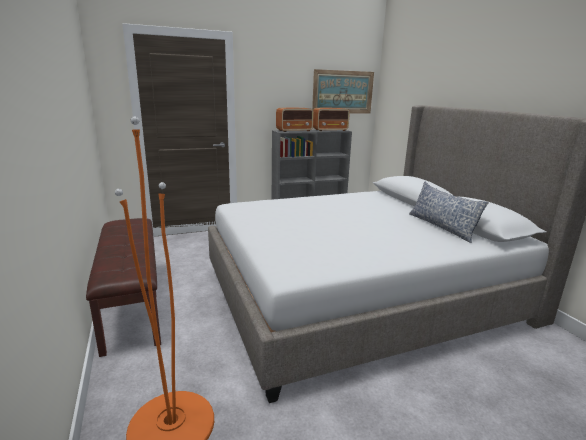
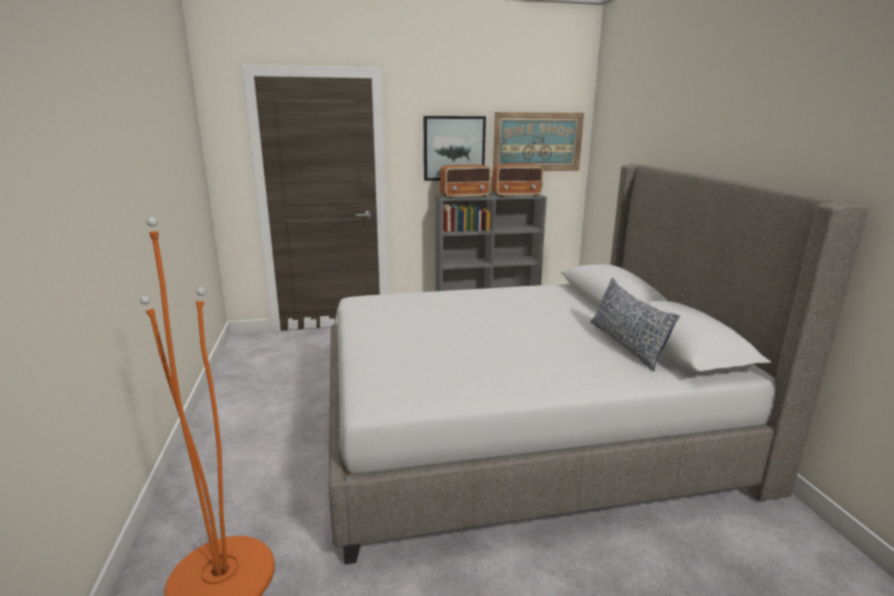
camera: 10 degrees right, 0 degrees up
brown bench [86,218,161,357] -> none
none -> picture [424,116,486,181]

